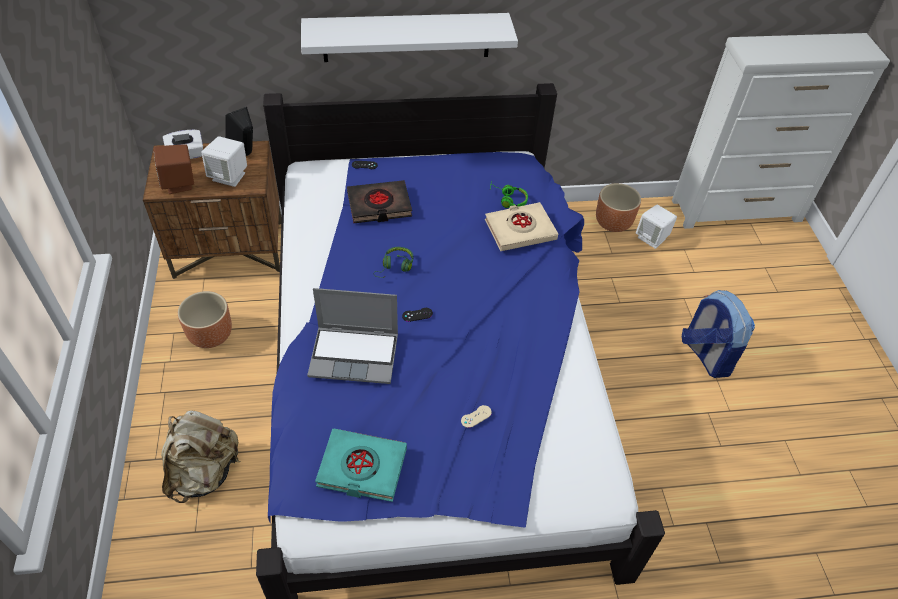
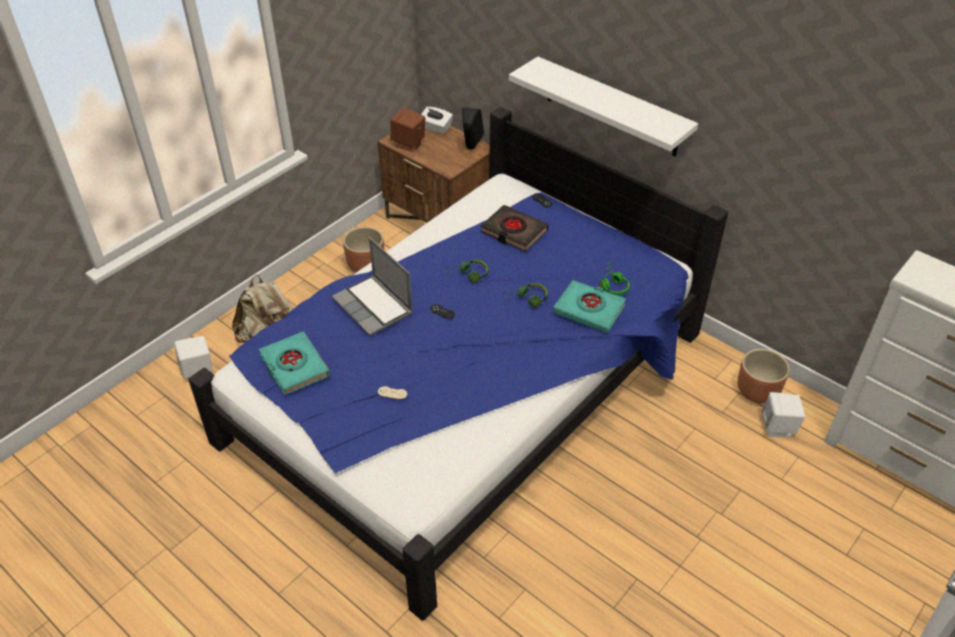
camera: 50 degrees right, 5 degrees down
white speaker [201,136,247,187] -> white speaker moved to [174,336,213,379]
beige book [485,202,558,251] -> turquoise book [553,280,626,333]
backpack [682,290,755,378] -> none
none -> green headphones [504,283,548,307]

